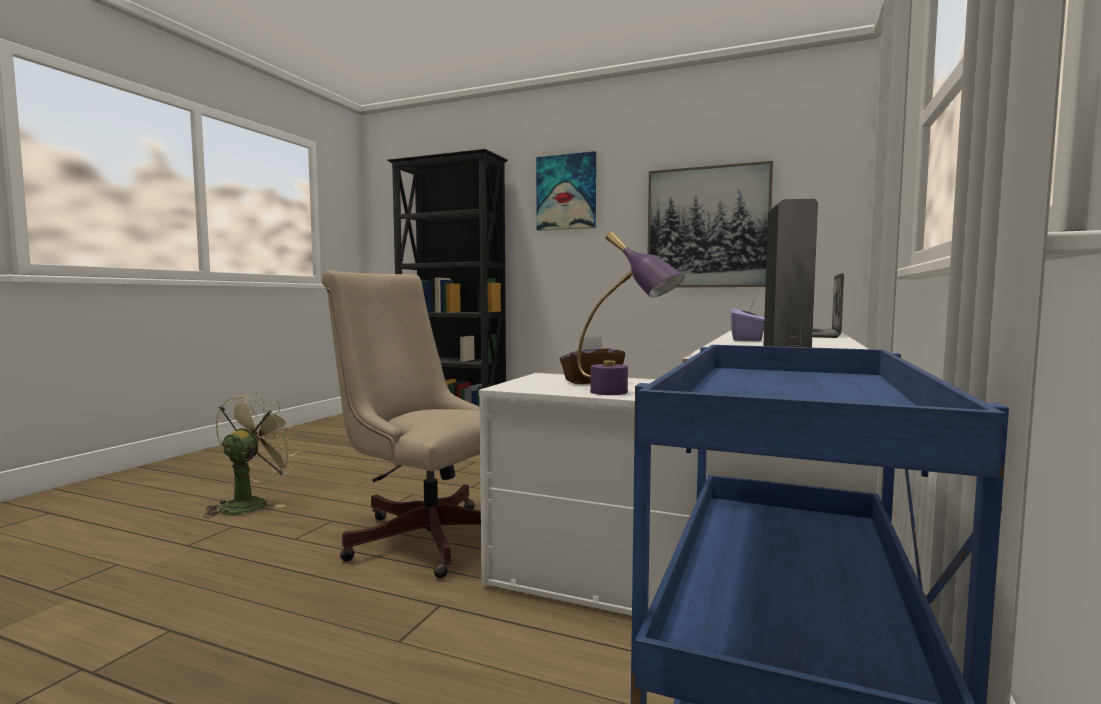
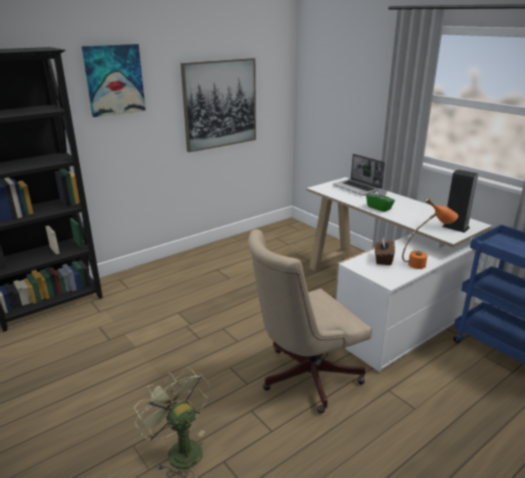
camera: 60 degrees left, 20 degrees up
purple table lamp [577,231,684,395] -> orange table lamp [402,197,458,269]
purple tissue box [730,300,764,341] -> green tissue box [366,188,395,212]

